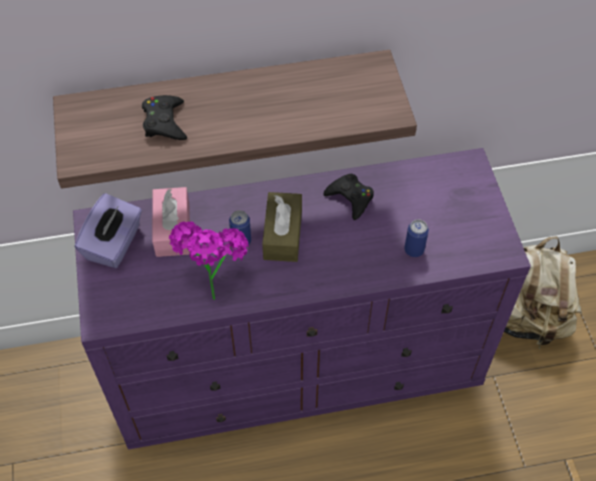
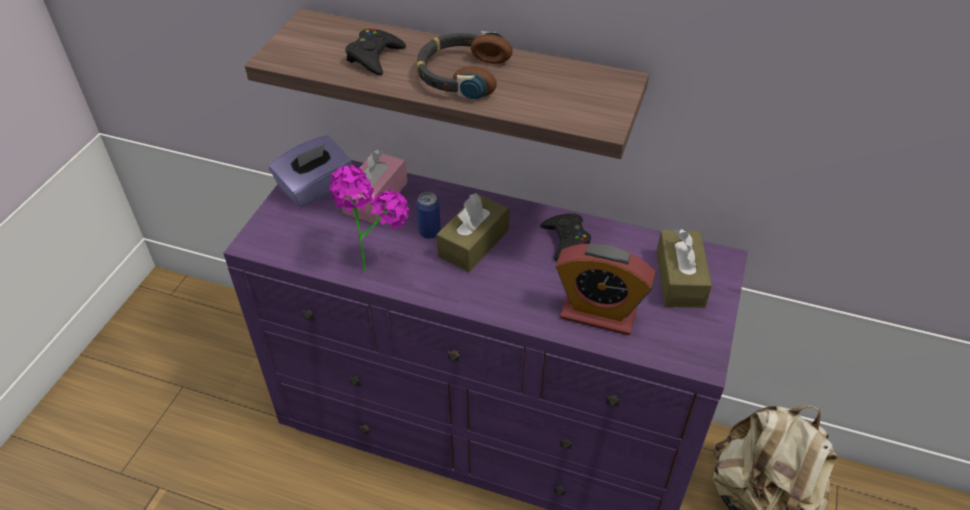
camera: 30 degrees right, 10 degrees down
can [404,219,429,257] -> alarm clock [555,244,656,335]
none -> headphones [416,31,513,100]
none -> brown tissue box [656,229,712,308]

